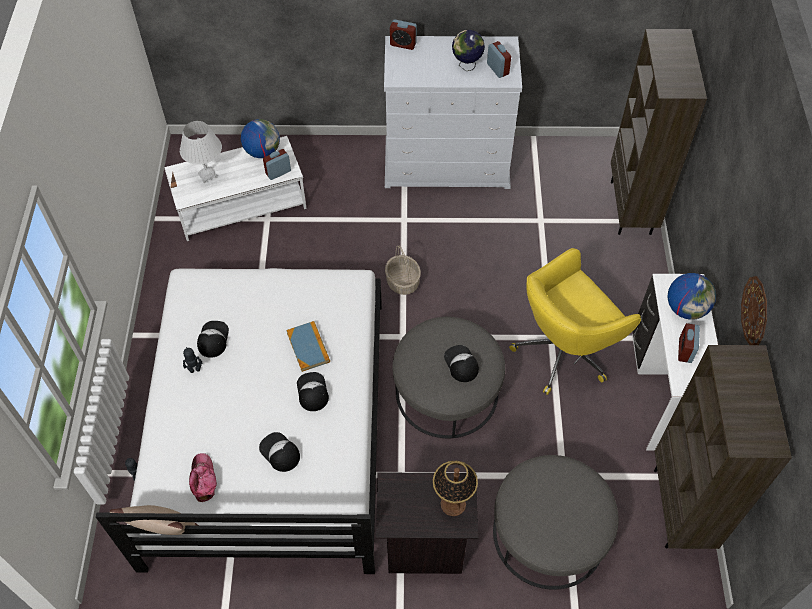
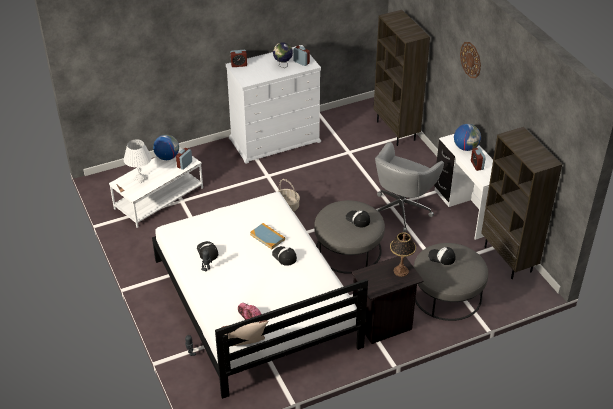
camera: 25 degrees left, 15 degrees down
cap [259,432,300,472] -> cap moved to [428,247,456,265]
yellow office chair [509,248,641,395] -> grey office chair [375,142,444,232]
wall clock [741,276,767,345] -> wall clock moved to [460,42,481,78]

